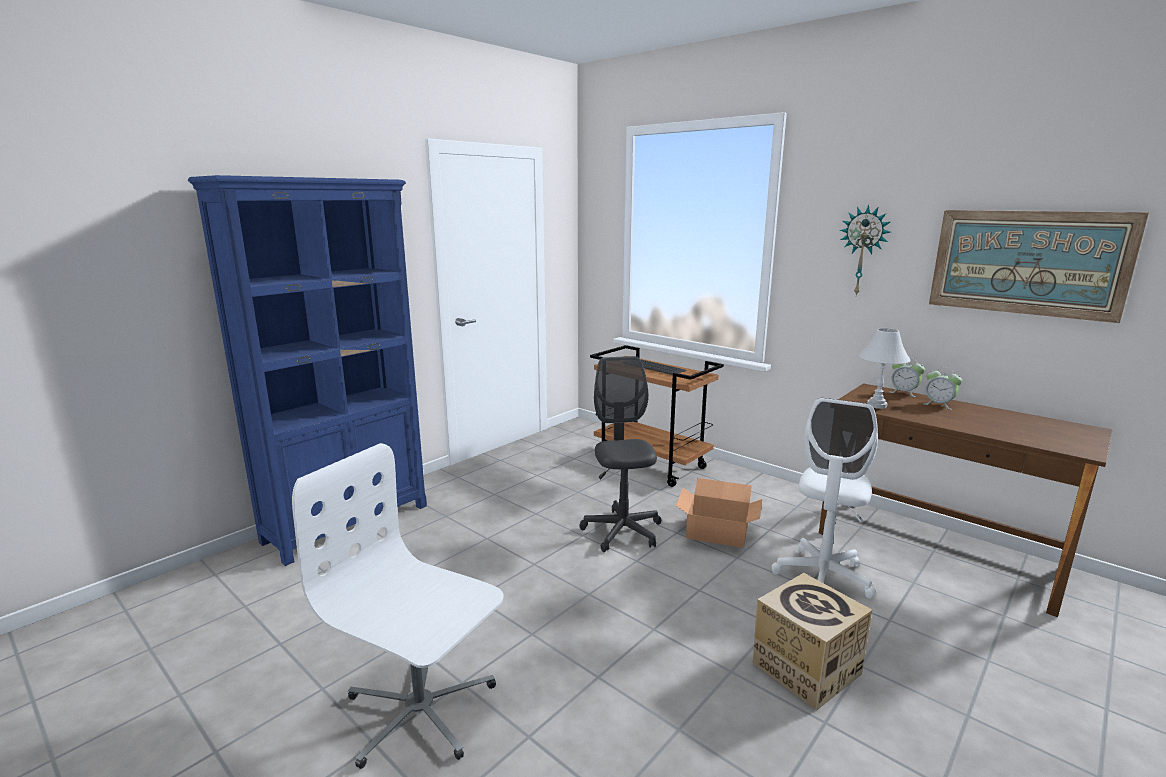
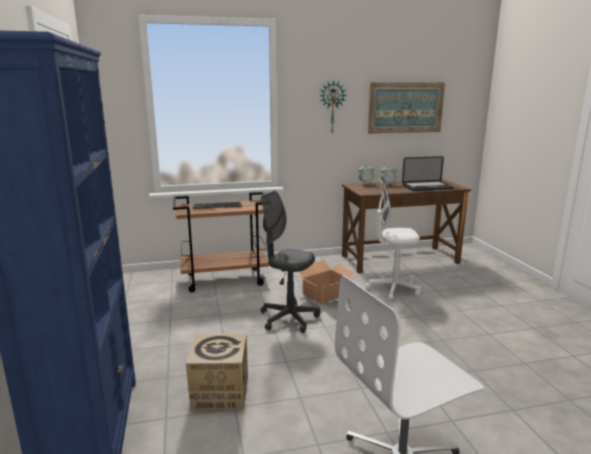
camera: 55 degrees left, 0 degrees up
cardboard box [753,573,872,710] -> cardboard box moved to [186,334,248,410]
white office chair [771,398,878,599] -> white office chair turned 120 degrees clockwise [366,178,421,300]
white table lamp [858,328,911,409] -> none
none -> laptop [402,156,454,191]

